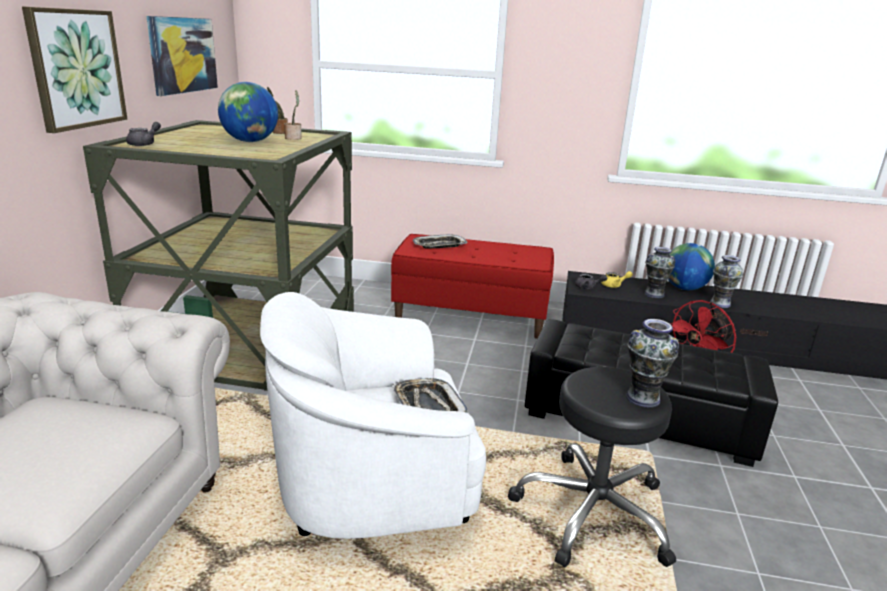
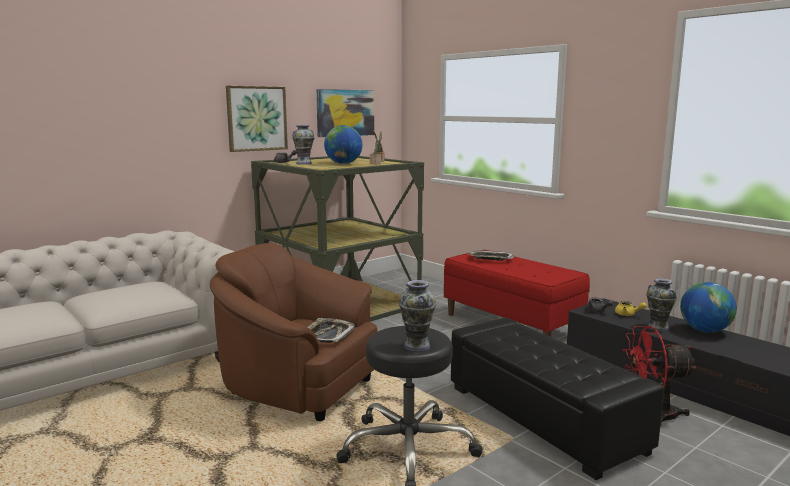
camera: 40 degrees right, 10 degrees down
white armchair [260,292,486,539] -> brown armchair [210,243,378,421]
vase [710,255,743,308] -> vase moved to [292,125,315,165]

